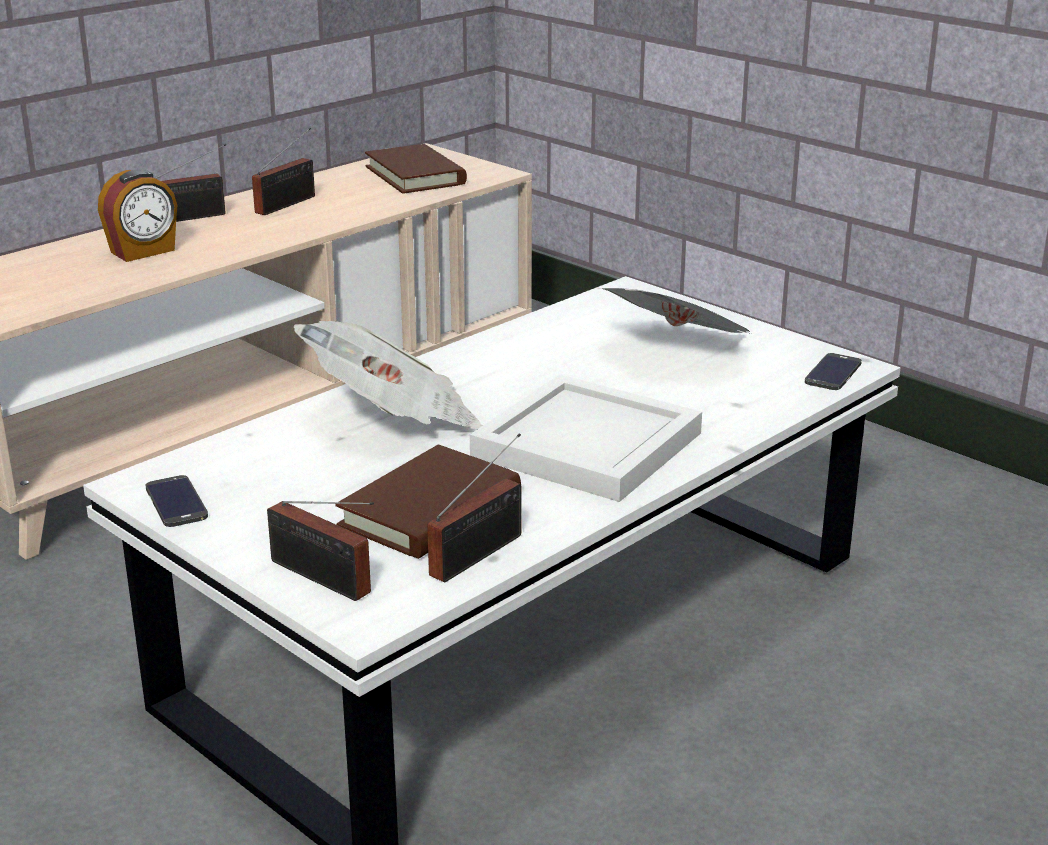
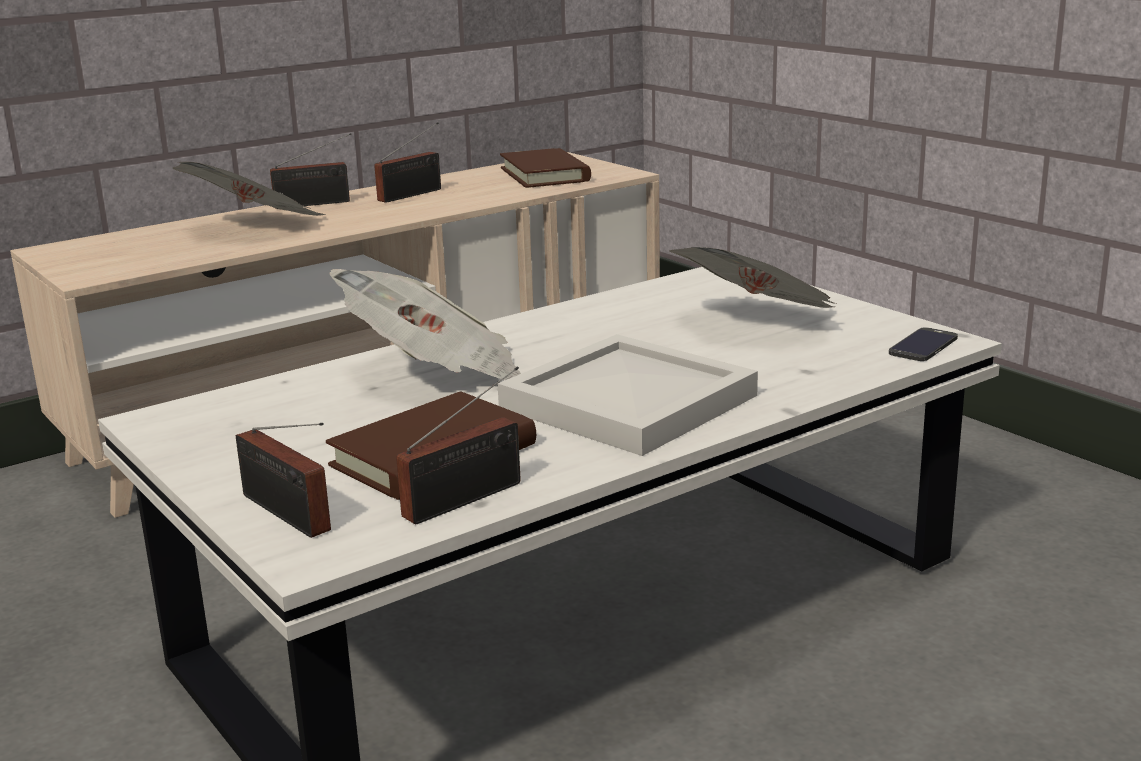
camera: 10 degrees right, 5 degrees down
alarm clock [98,170,177,262] -> newspaper [172,162,326,216]
phone [145,475,208,527] -> none

